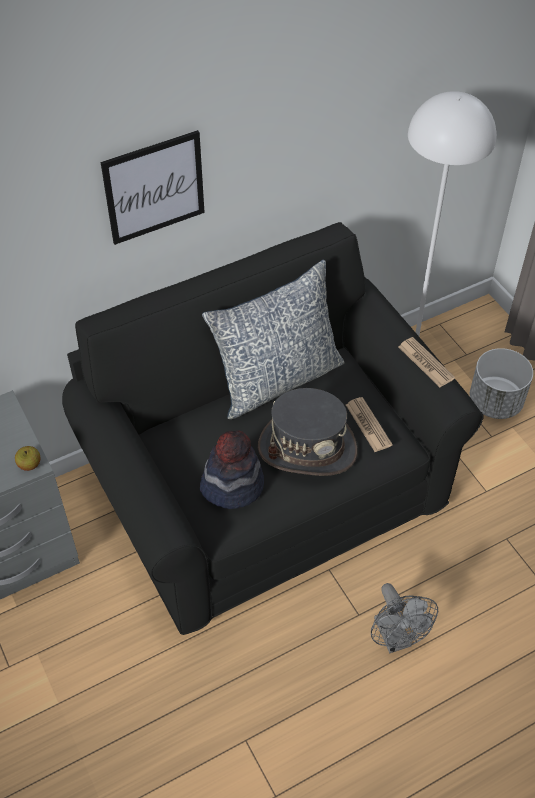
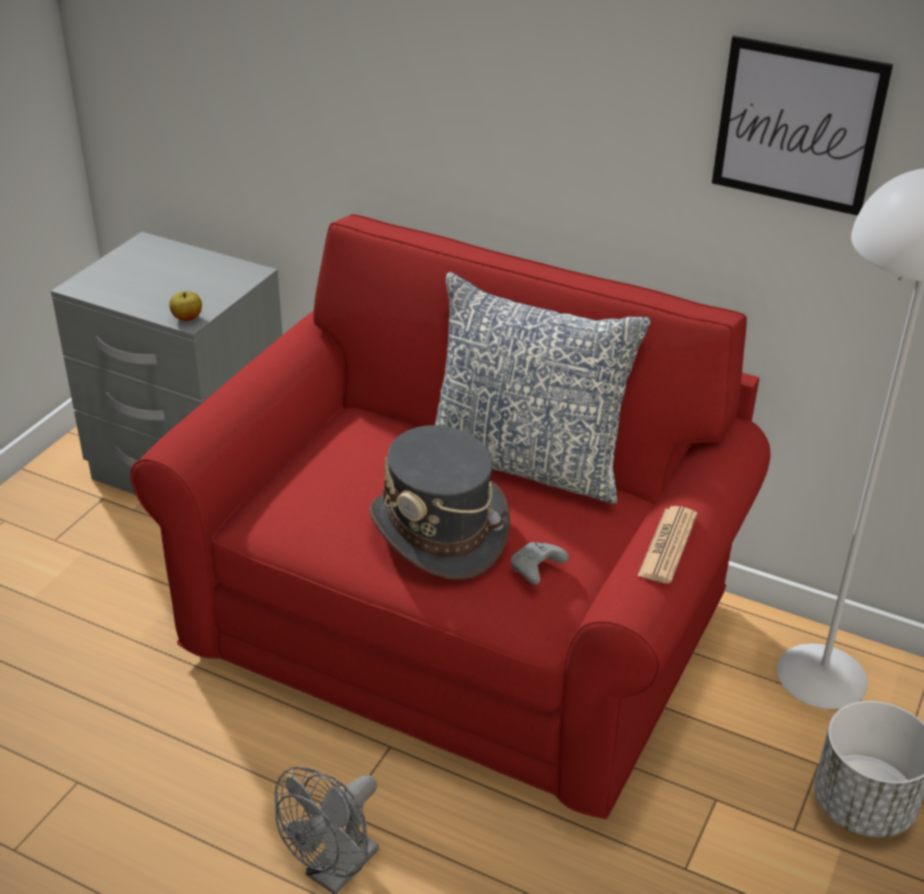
camera: 55 degrees right, 15 degrees down
black sofa [62,222,484,635] -> red sofa [130,214,771,819]
picture [101,130,205,245] -> picture moved to [712,36,893,216]
hat [200,431,264,509] -> none
newspaper [346,397,393,452] -> grey game controller [511,542,569,585]

